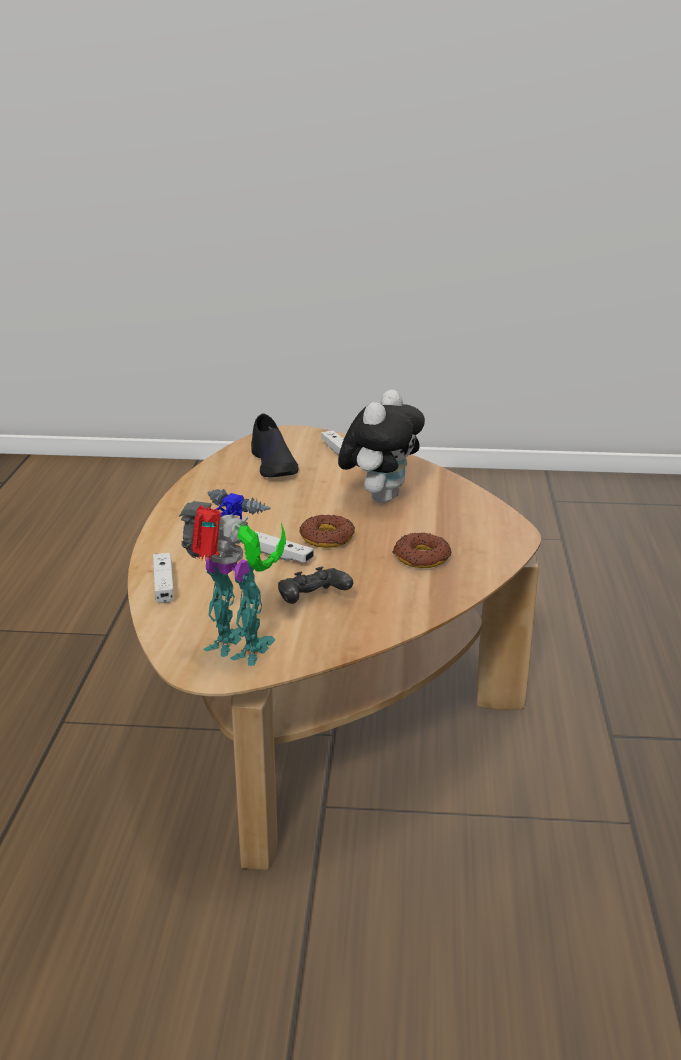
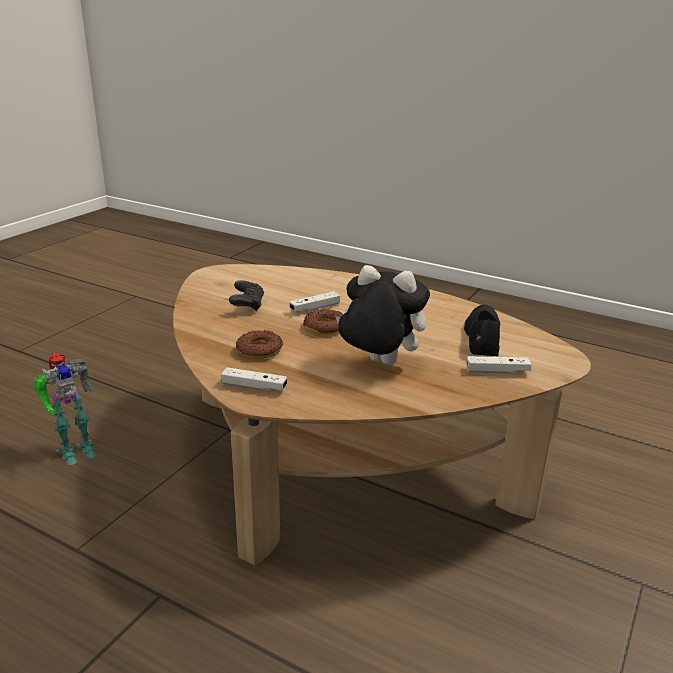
camera: 115 degrees right, 0 degrees up
white game controller [153,553,174,603] -> white game controller moved to [221,367,287,391]
toy robot [179,489,286,666] -> toy robot moved to [33,352,97,465]
black shoe [251,413,298,477] -> black shoe turned 90 degrees clockwise [464,305,500,356]
plush toy [338,390,425,503] -> plush toy turned 150 degrees clockwise [335,265,430,365]

